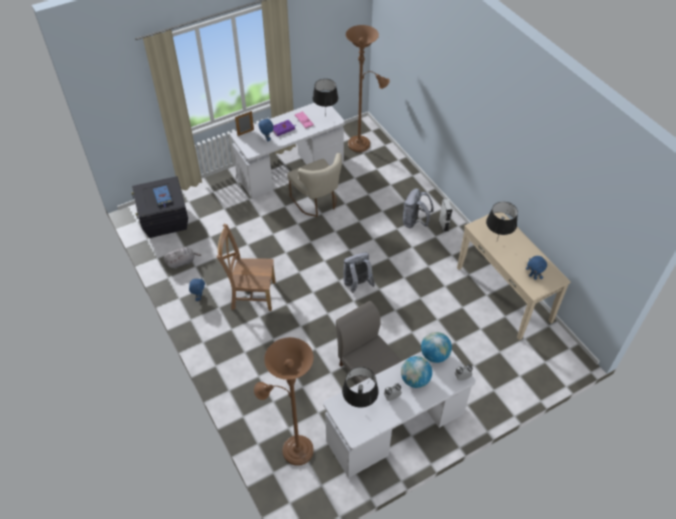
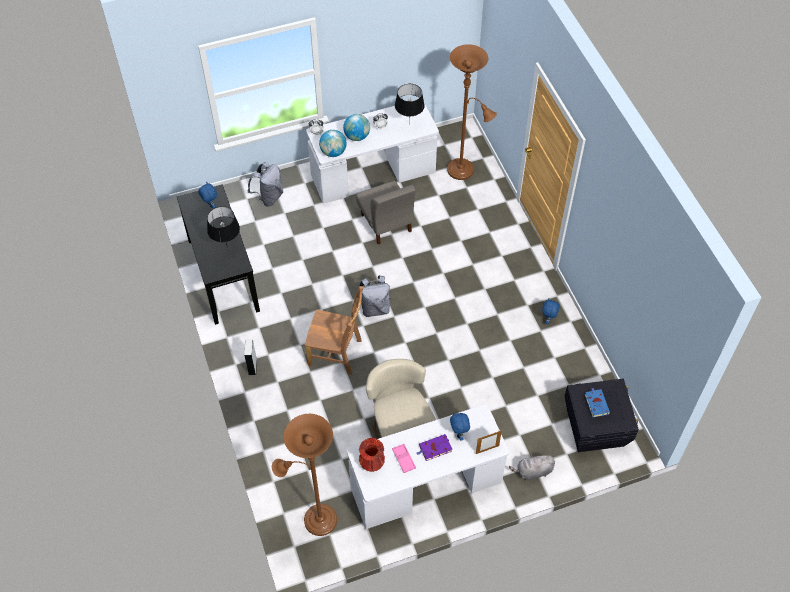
camera: 170 degrees left, 5 degrees up
grey plush toy [164,247,201,269] -> grey plush toy moved to [509,454,555,480]
brown chair [217,224,275,311] -> brown chair moved to [305,286,364,375]
black table lamp [312,79,338,111] -> red vase [359,438,385,472]
grey backpack [403,188,434,228] -> grey backpack moved to [248,162,284,207]
beige console table [457,213,571,340] -> black console table [177,184,260,325]

